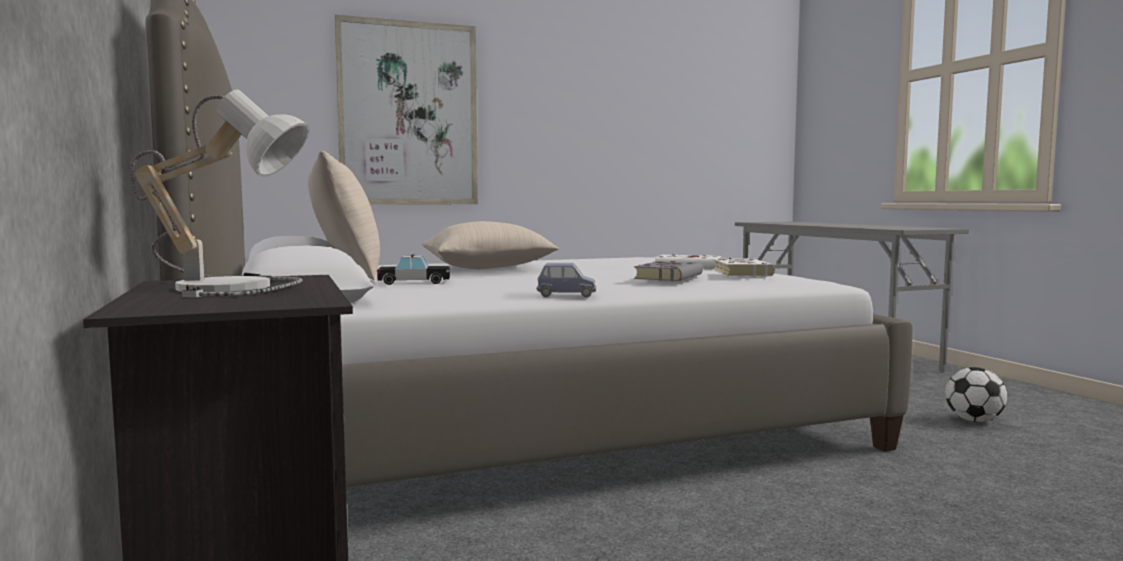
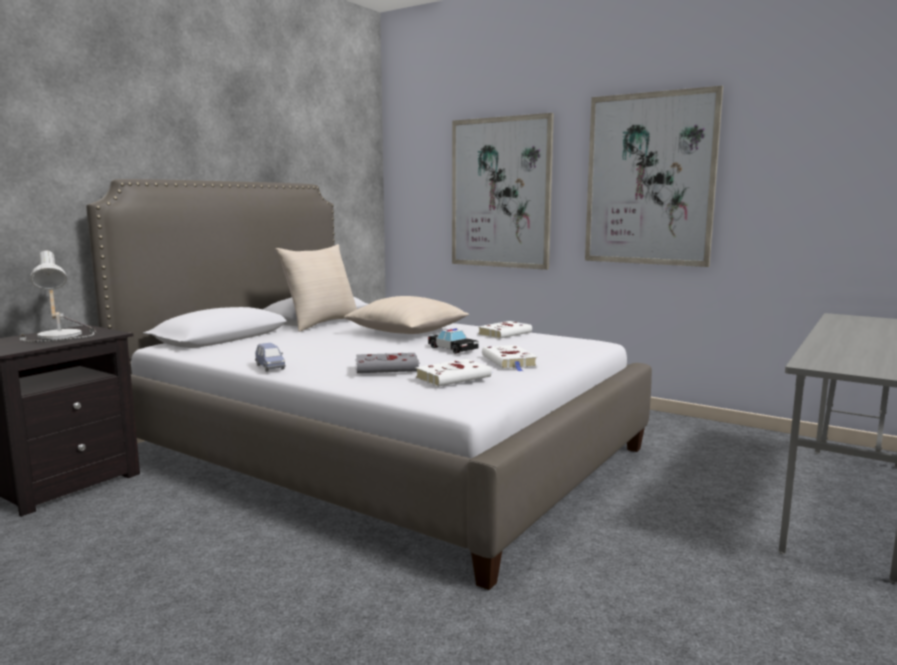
camera: 55 degrees right, 5 degrees up
toy car [377,254,450,285] -> toy car moved to [428,328,479,353]
football [945,367,1007,422] -> none
none -> white book [478,321,532,339]
none -> picture [585,86,723,267]

